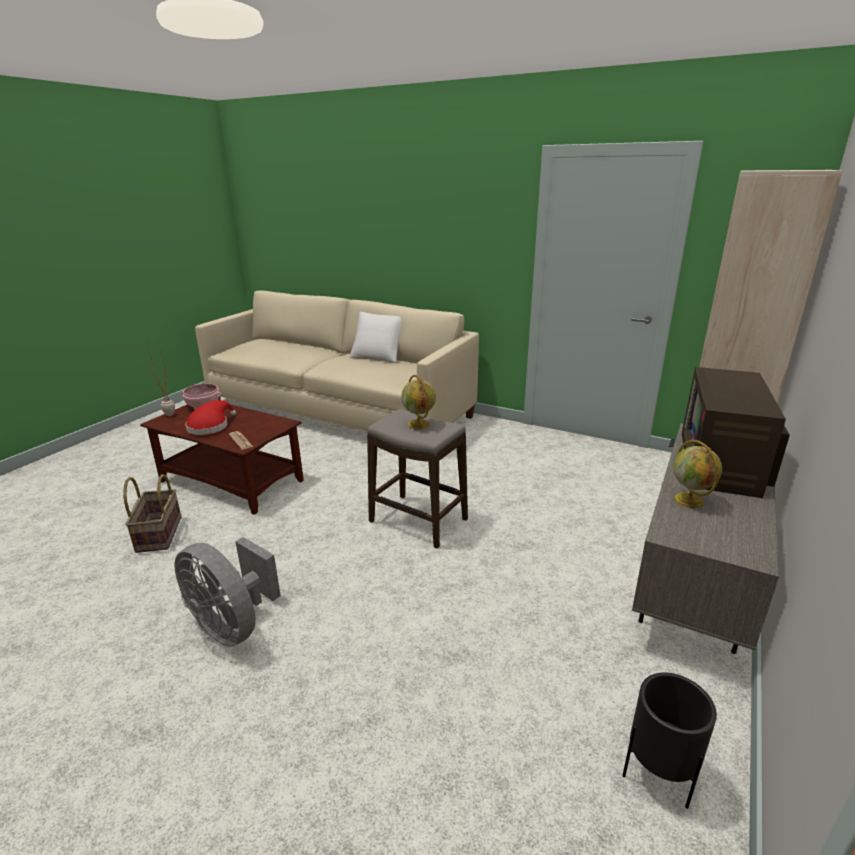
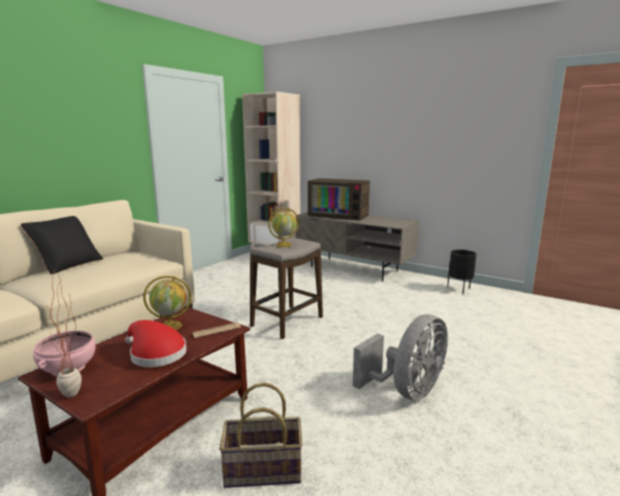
camera: 85 degrees left, 10 degrees down
white pillow [350,312,401,363] -> black pillow [20,216,103,274]
globe [673,440,722,508] -> globe moved to [143,276,191,330]

